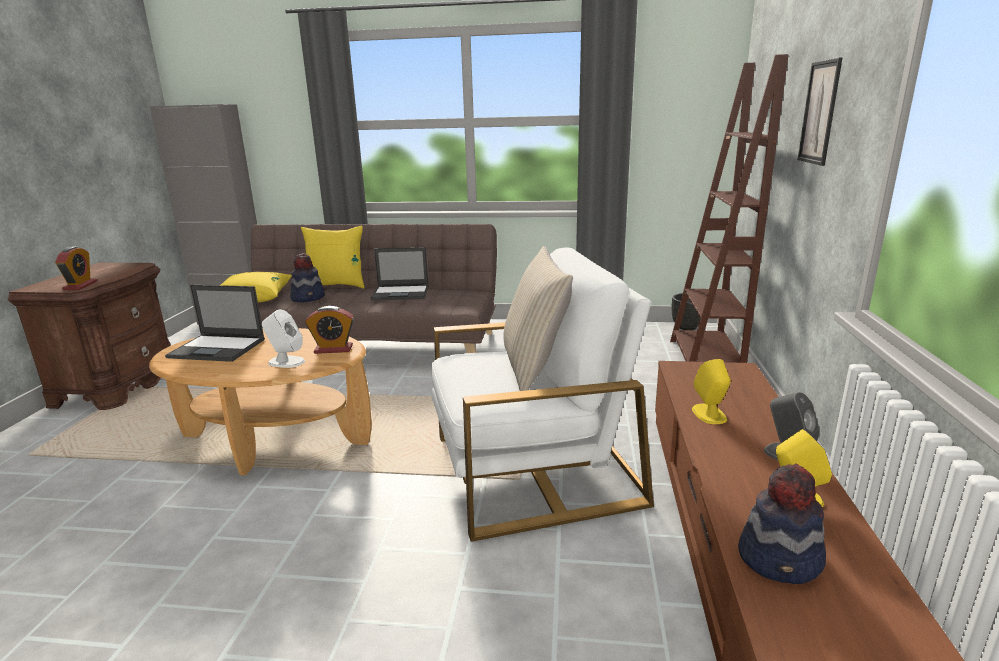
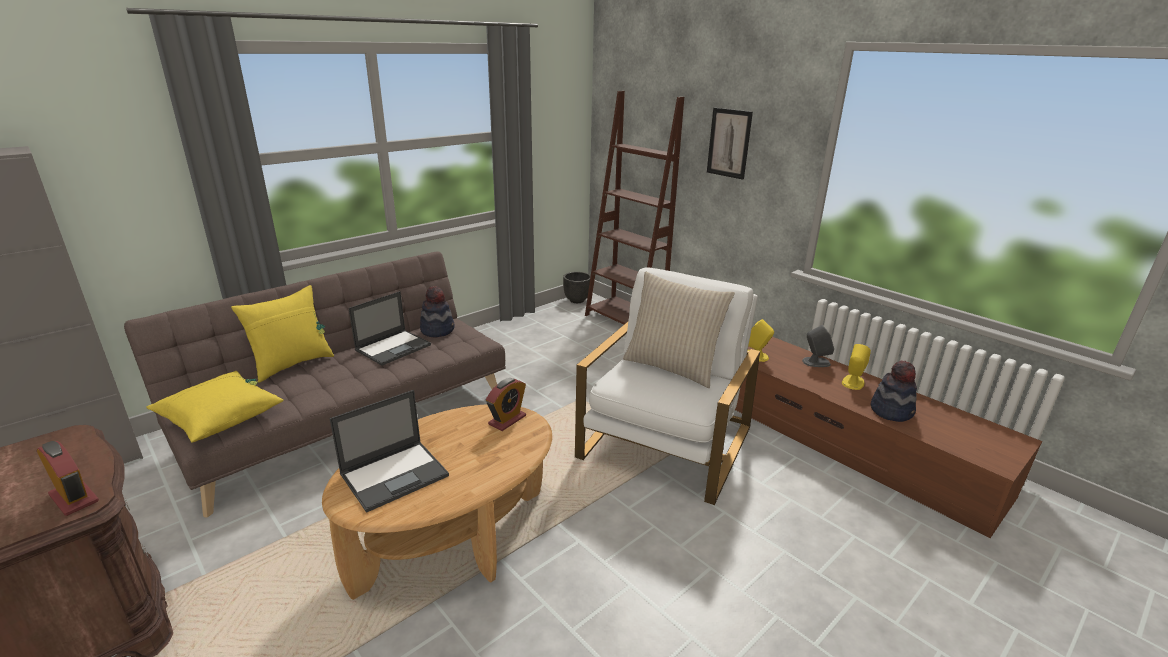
camera: 50 degrees left, 5 degrees up
white speaker [262,310,305,368] -> none
hat [290,253,325,302] -> hat moved to [420,286,455,337]

